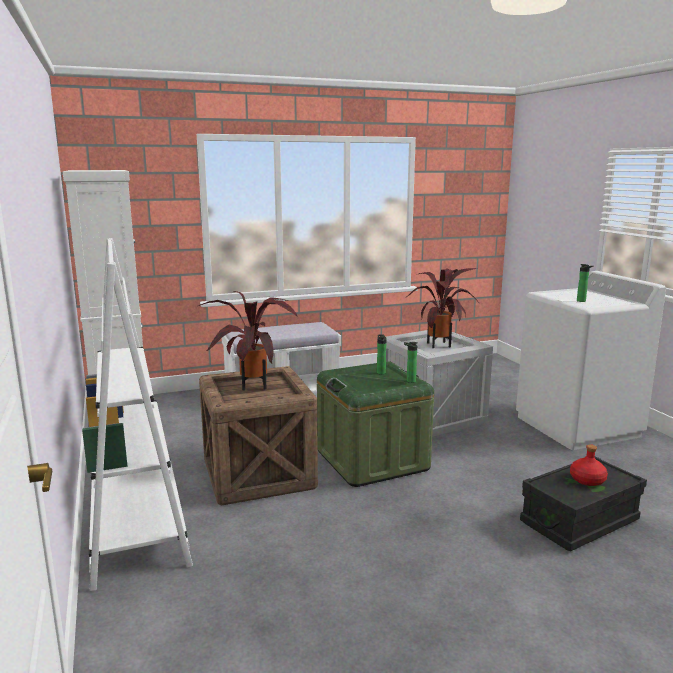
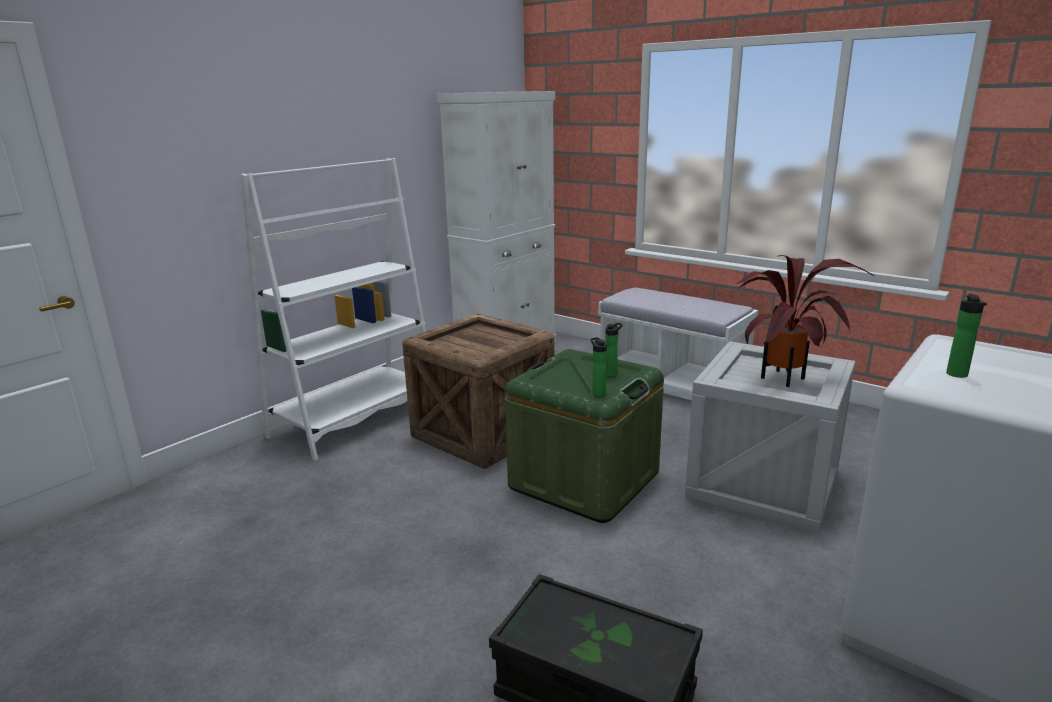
camera: 60 degrees right, 5 degrees up
potted plant [198,291,298,391] -> none
red bottle [570,444,608,486] -> none

